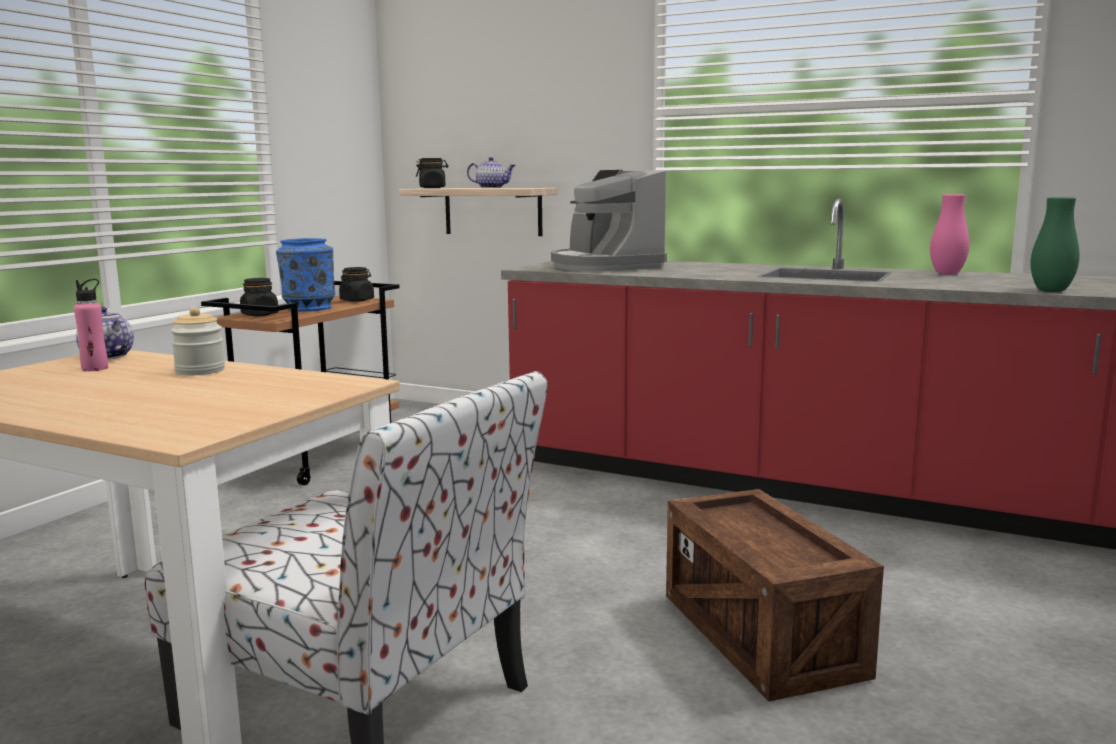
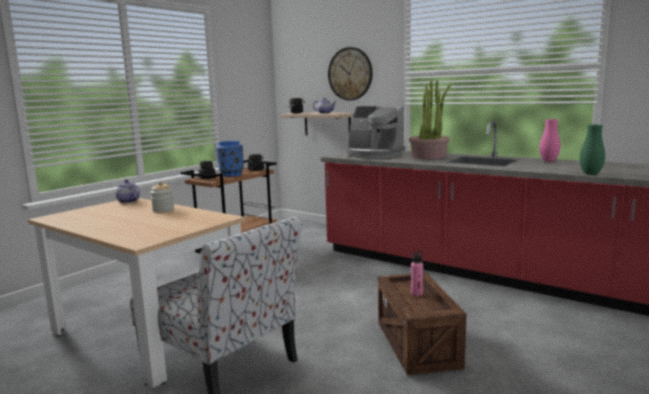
camera: 10 degrees right, 0 degrees up
pink bottle [74,279,108,371] -> pink bottle moved to [411,250,423,296]
coffee machine [551,170,667,271] -> coffee machine turned 45 degrees counterclockwise [346,106,405,159]
none -> wall clock [328,47,373,100]
none -> potted plant [409,81,451,159]

